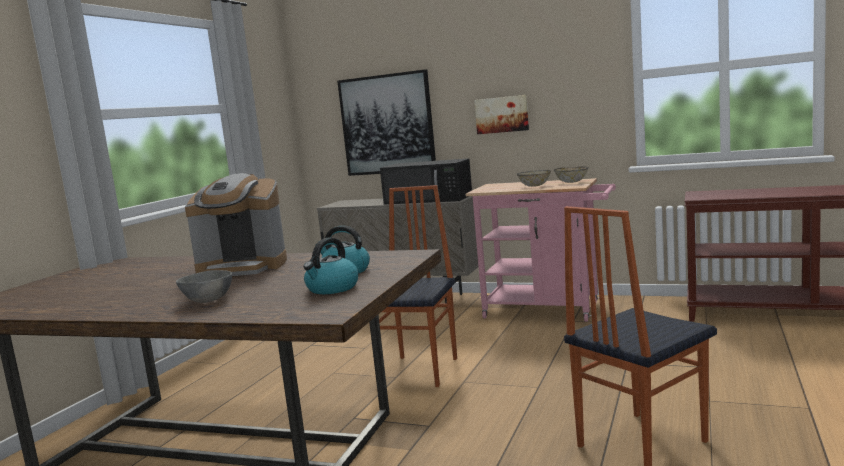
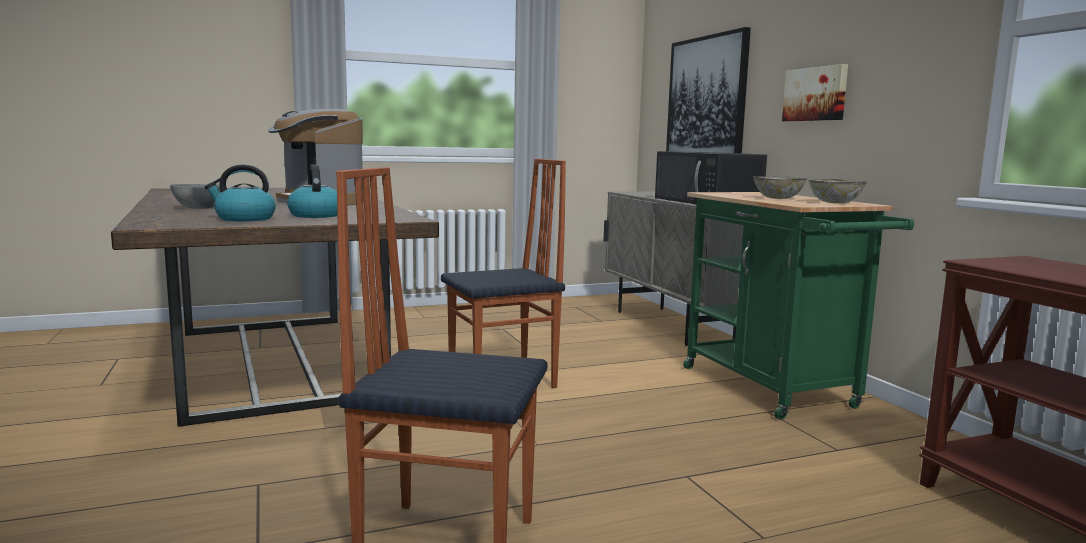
camera: 45 degrees right, 0 degrees up
pink cart [466,178,616,322] -> green cart [683,192,914,420]

